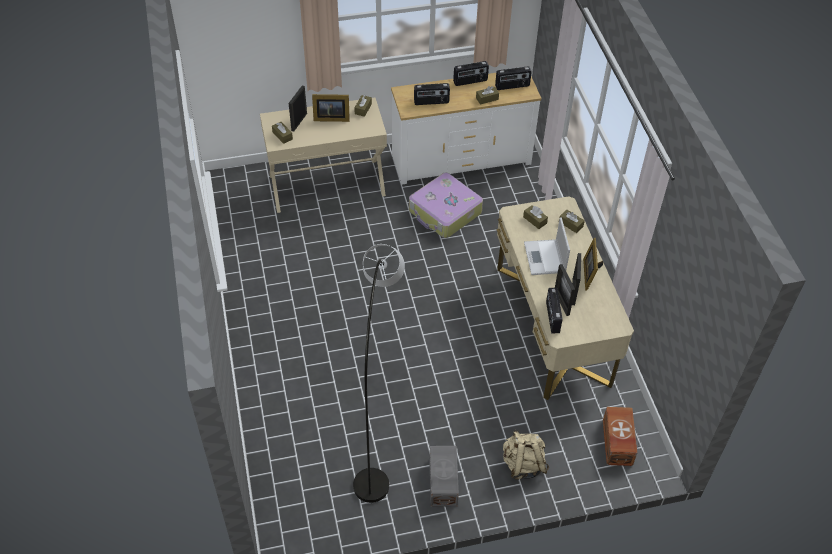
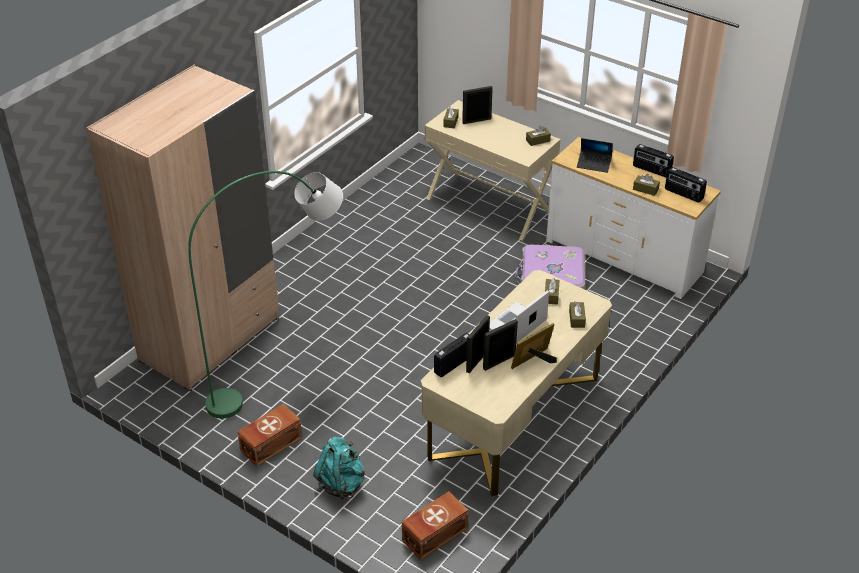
camera: 50 degrees right, 10 degrees down
picture frame [312,94,350,122] -> none
grey floor lamp [353,244,405,503] -> green floor lamp [188,171,343,418]
radio [414,83,450,105] -> laptop [577,138,613,173]
grey storage box [429,446,459,507] -> brown storage box [237,404,302,466]
beige backpack [503,430,549,480] -> turquoise backpack [313,437,365,500]
none -> beige wardrobe [87,65,279,391]

